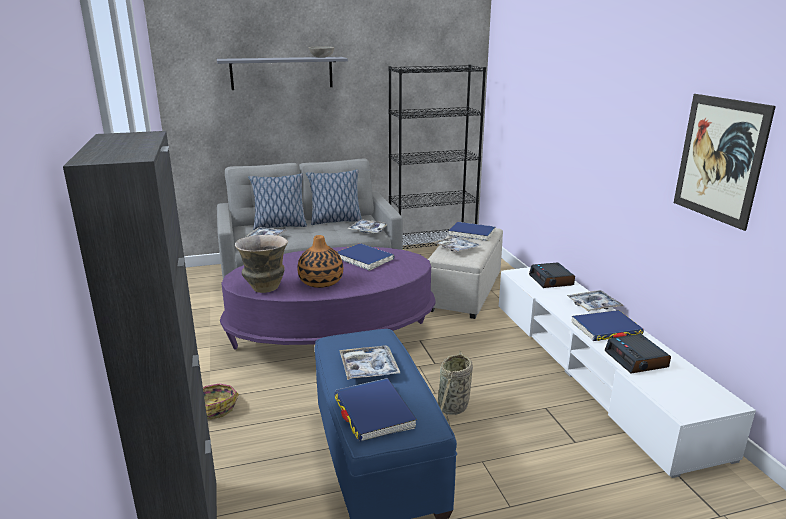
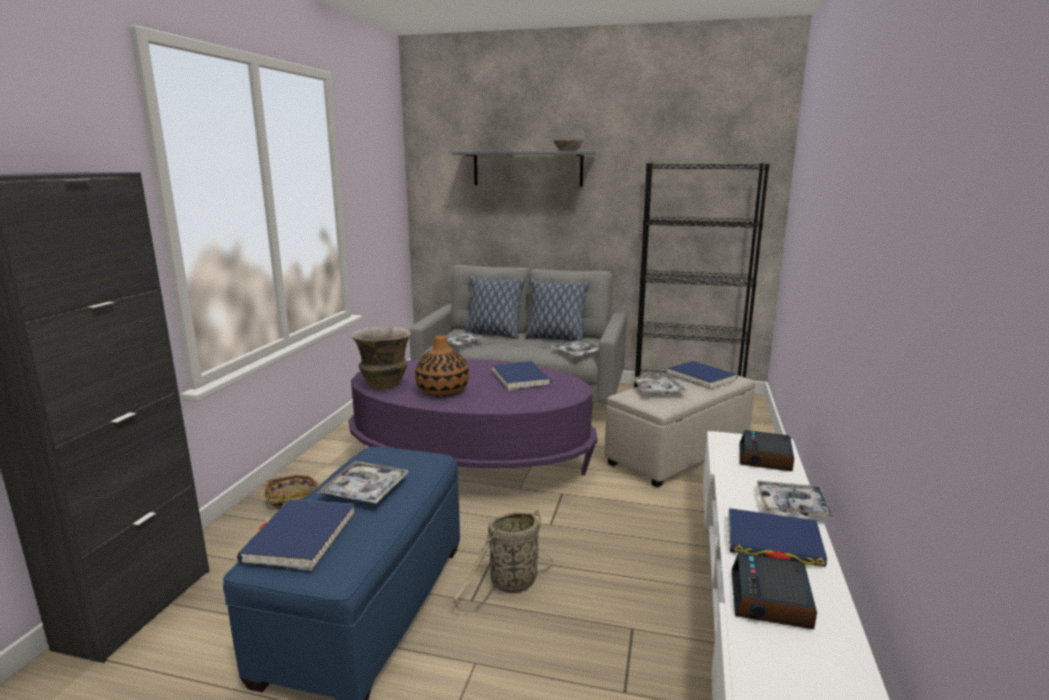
camera: 30 degrees right, 5 degrees down
picture [674,94,776,231] -> none

